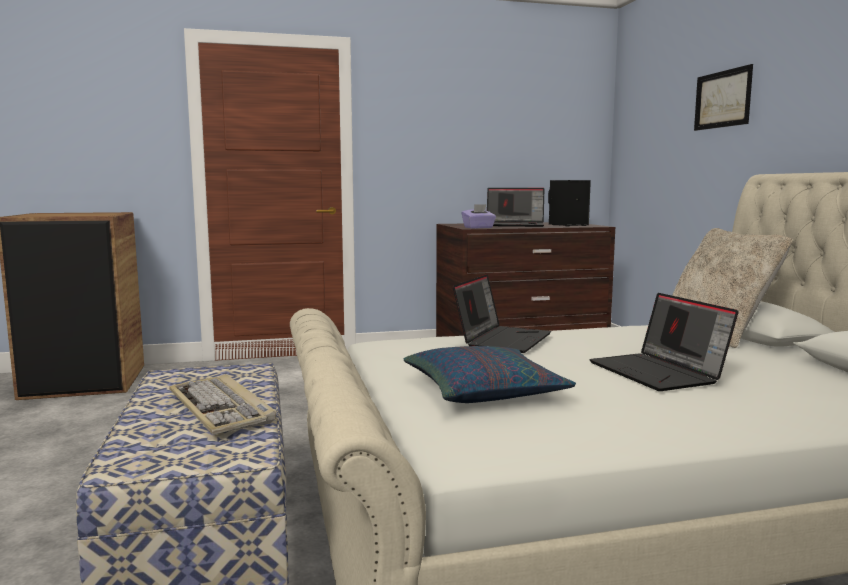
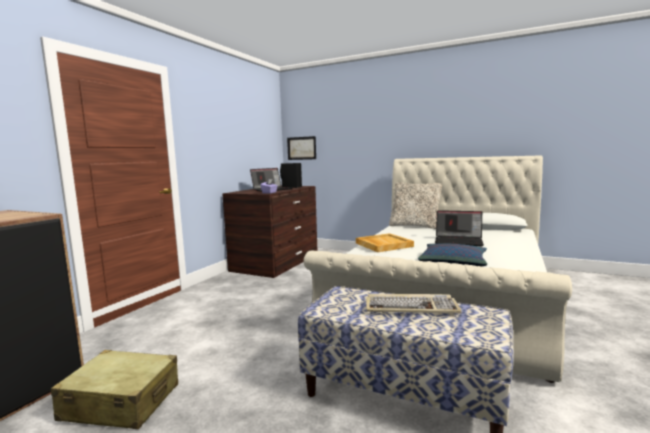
camera: 50 degrees left, 0 degrees up
laptop [453,274,551,353] -> beige tray [356,233,414,252]
picture [694,64,753,131] -> picture moved to [287,136,316,160]
none -> beige suitcase [51,350,178,429]

